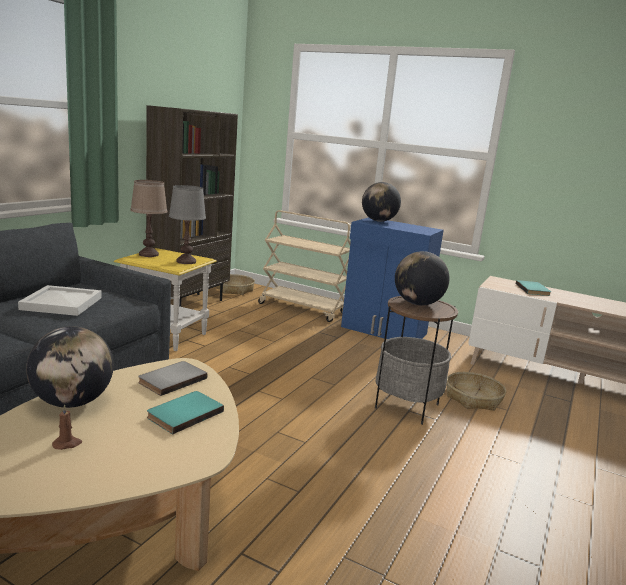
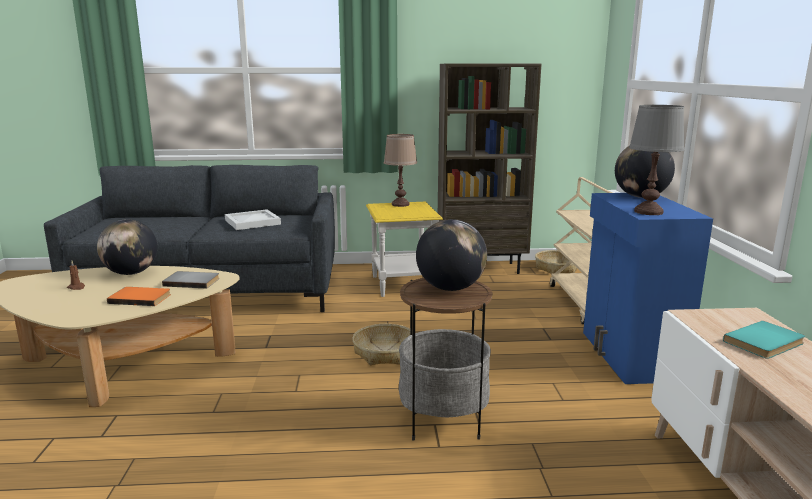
camera: 60 degrees right, 0 degrees up
turquoise book [147,391,224,434] -> orange book [107,287,171,306]
grey table lamp [169,185,206,264] -> grey table lamp moved to [629,105,684,215]
basket [447,372,506,411] -> basket moved to [352,324,410,365]

